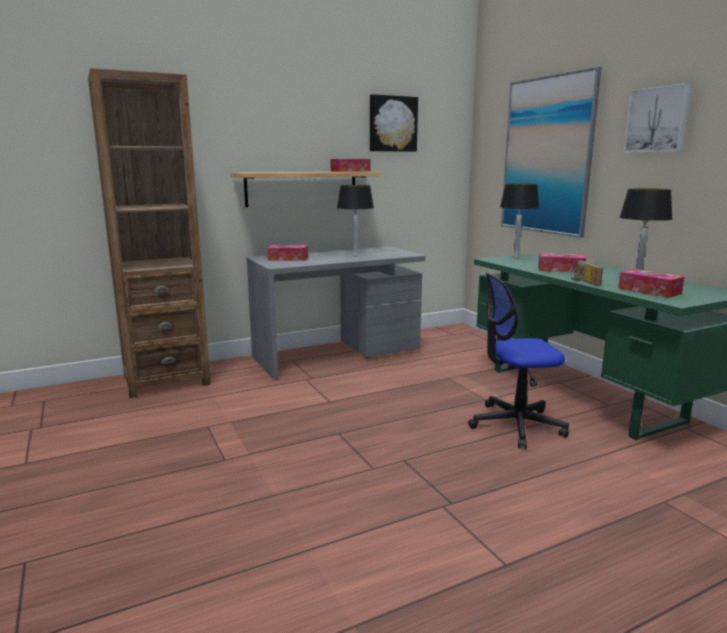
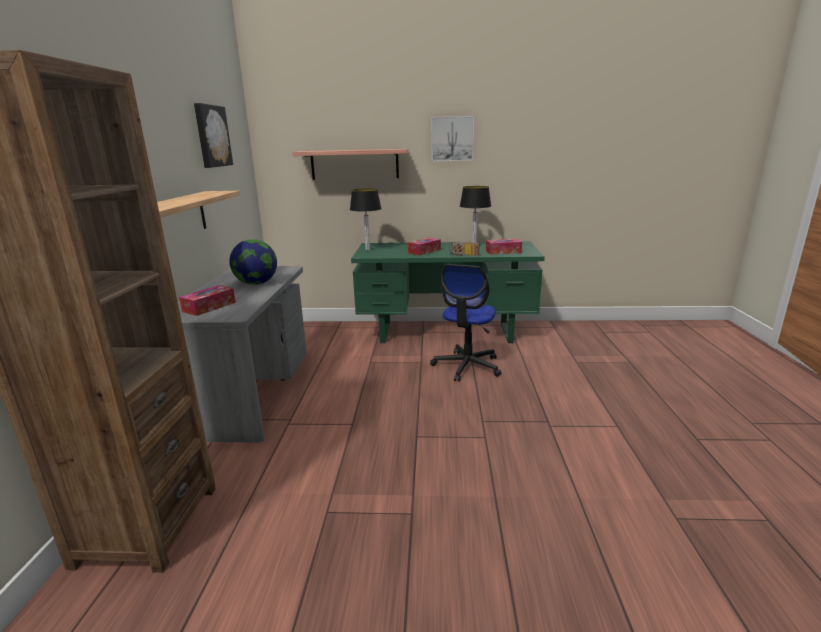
camera: 60 degrees left, 5 degrees up
tissue box [330,159,370,172] -> none
table lamp [337,185,374,257] -> globe [229,239,277,285]
picture [501,66,602,238] -> shelf [292,149,409,180]

